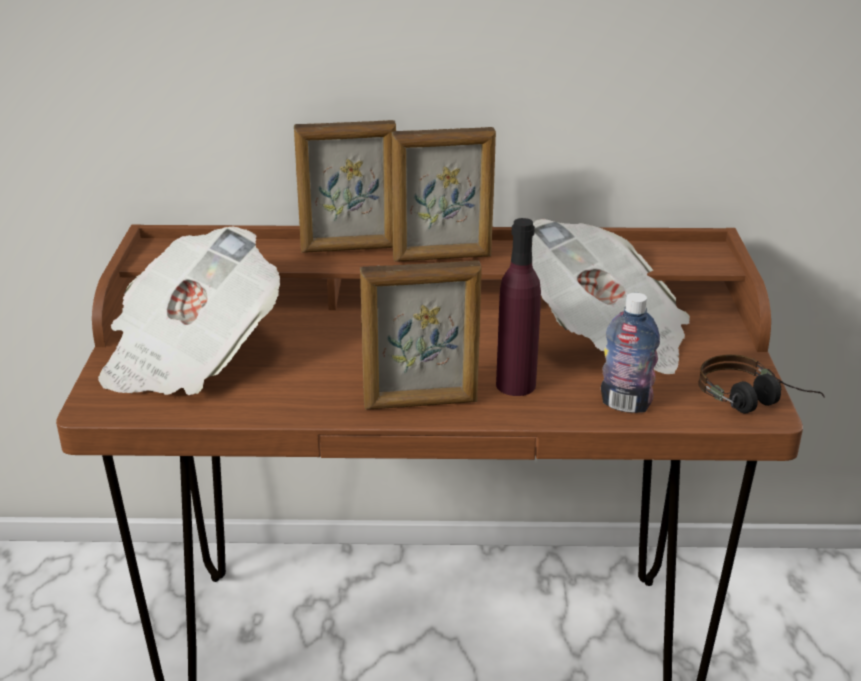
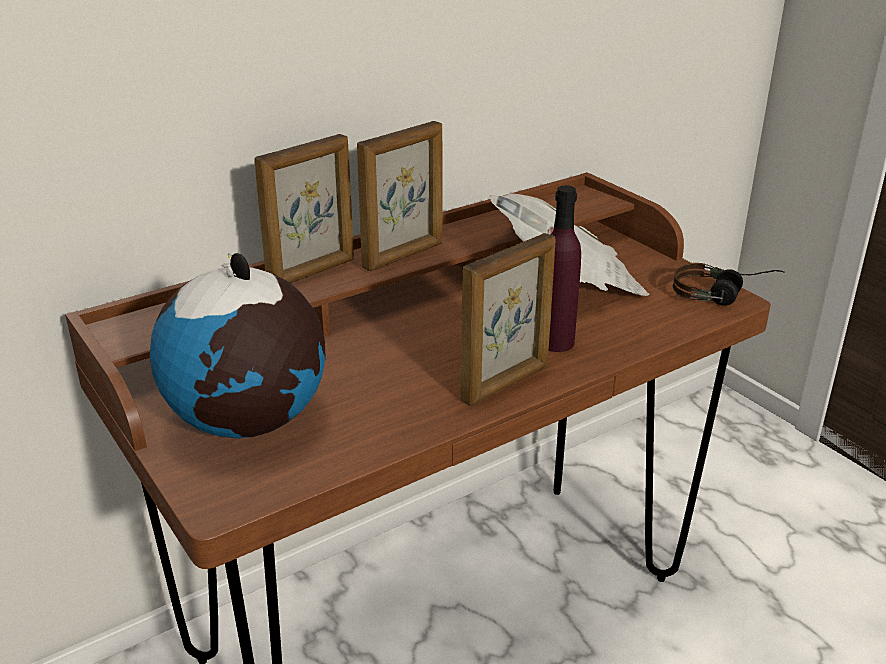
camera: 35 degrees left, 0 degrees up
newspaper [98,227,280,395] -> globe [150,253,325,438]
bottle [601,293,660,413] -> none

